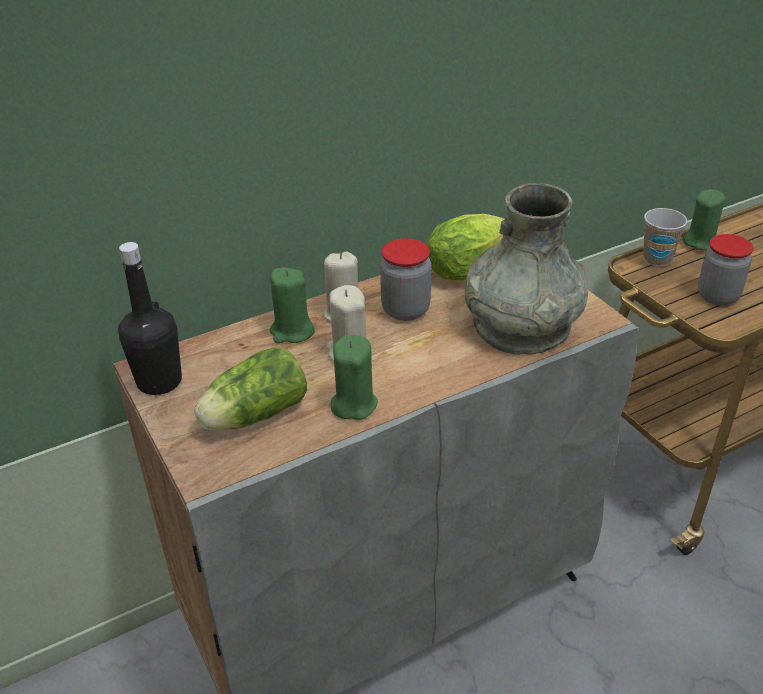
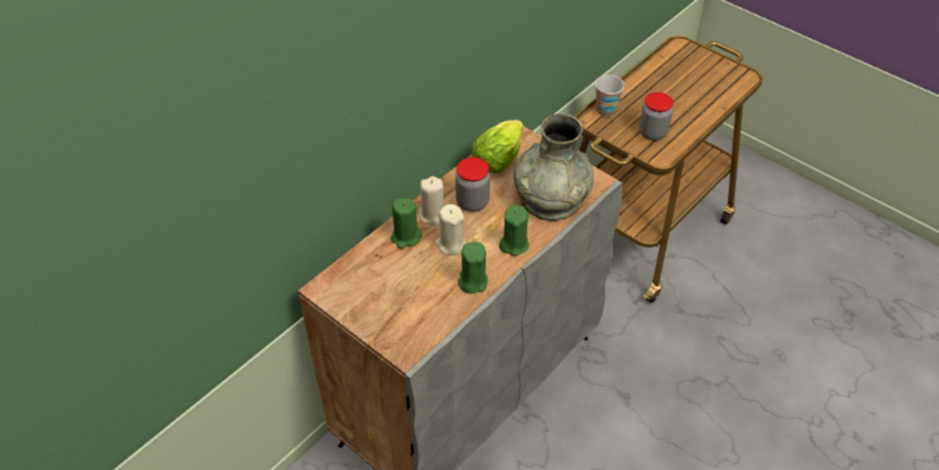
camera: 20 degrees left, 10 degrees up
black bottle [118,242,182,395] -> none
lettuce [194,348,307,431] -> none
green candle [682,189,726,250] -> green candle moved to [499,205,529,256]

